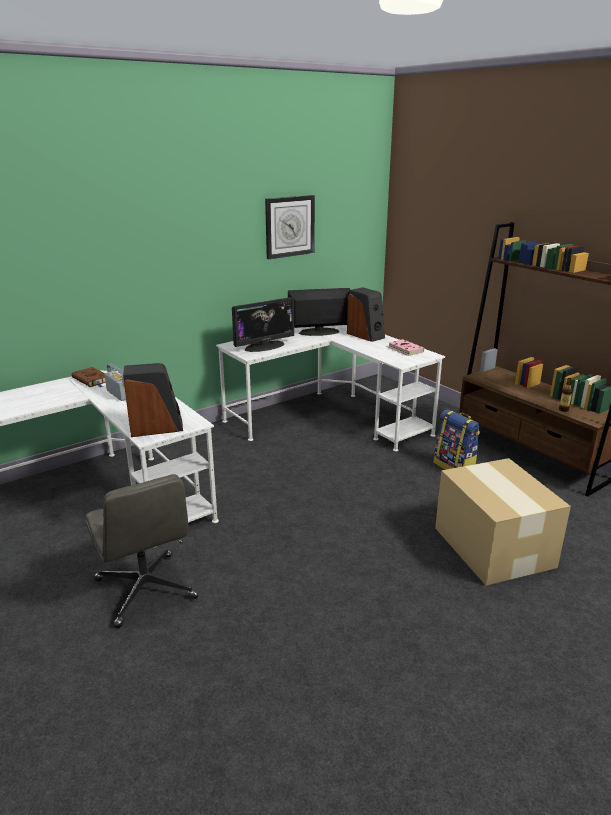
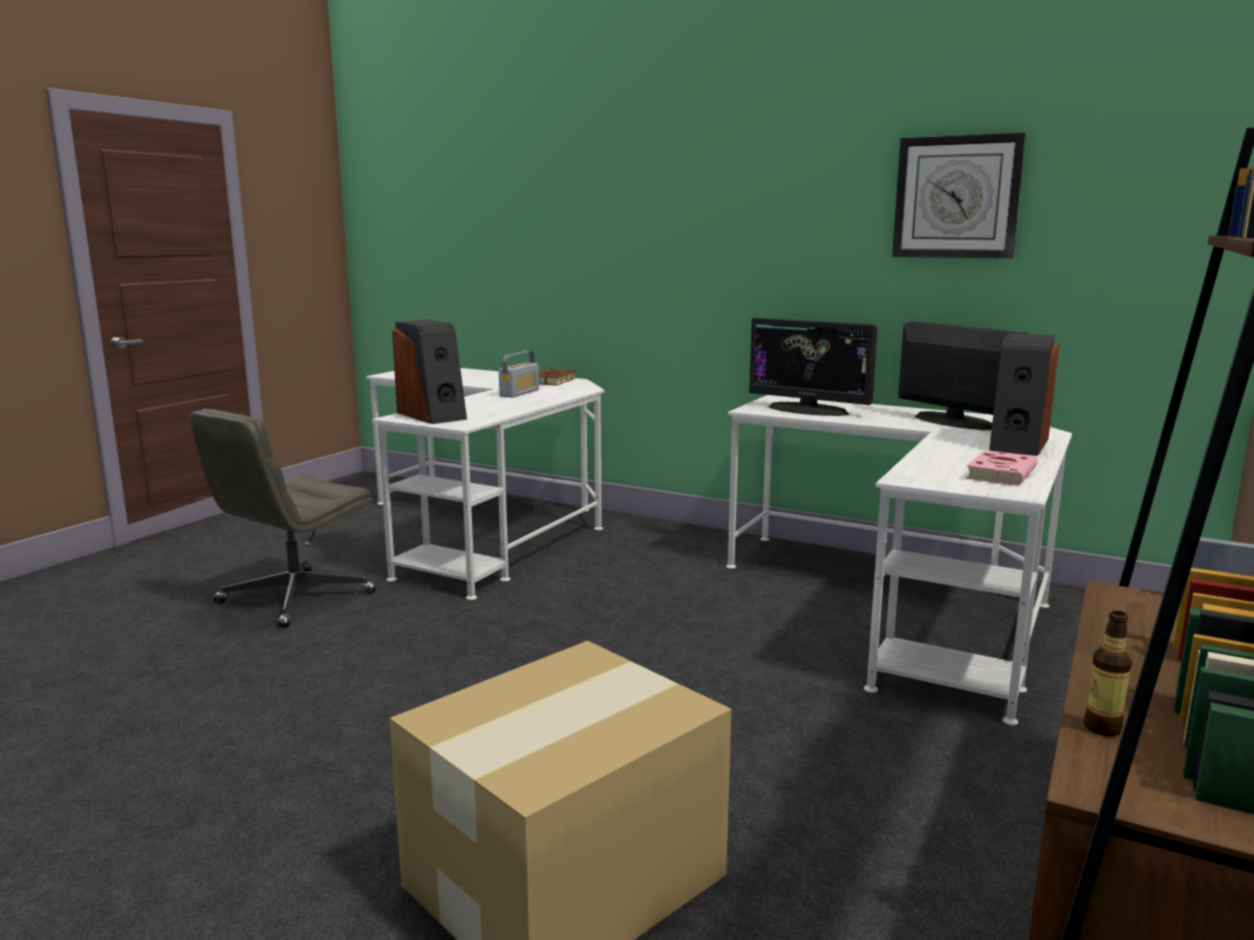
camera: 65 degrees right, 10 degrees down
backpack [434,410,480,470] -> none

